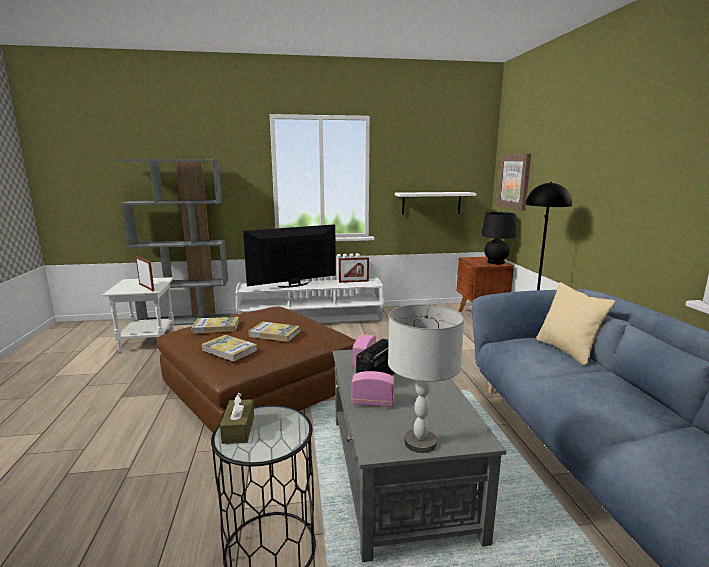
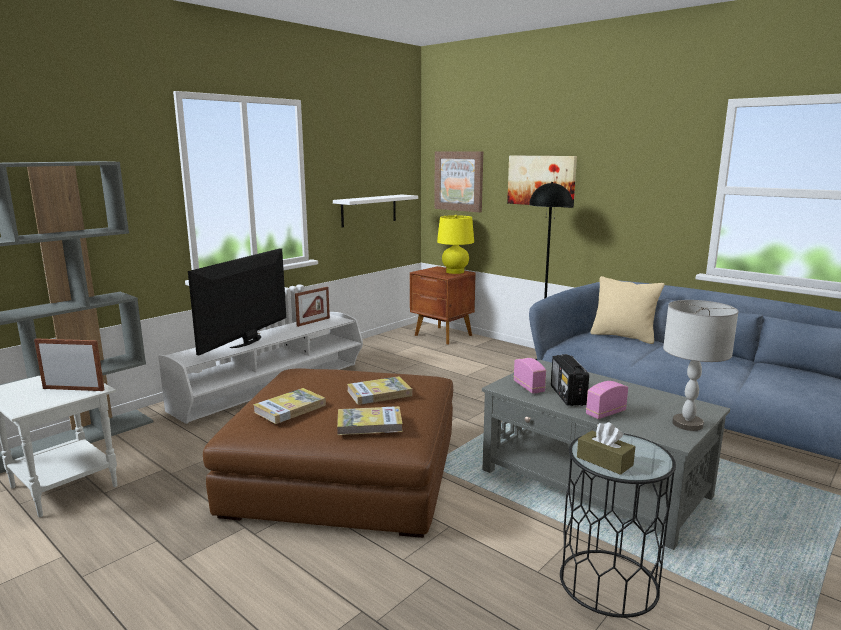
camera: 40 degrees left, 0 degrees up
black table lamp [481,211,516,264] -> yellow table lamp [437,215,474,274]
none -> picture [507,156,577,208]

